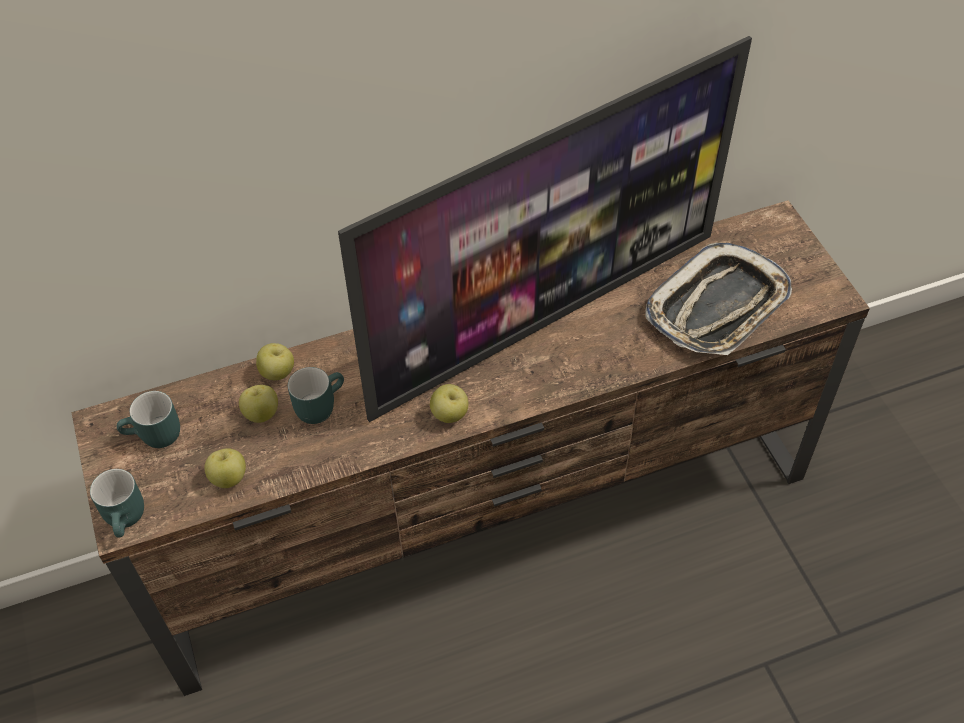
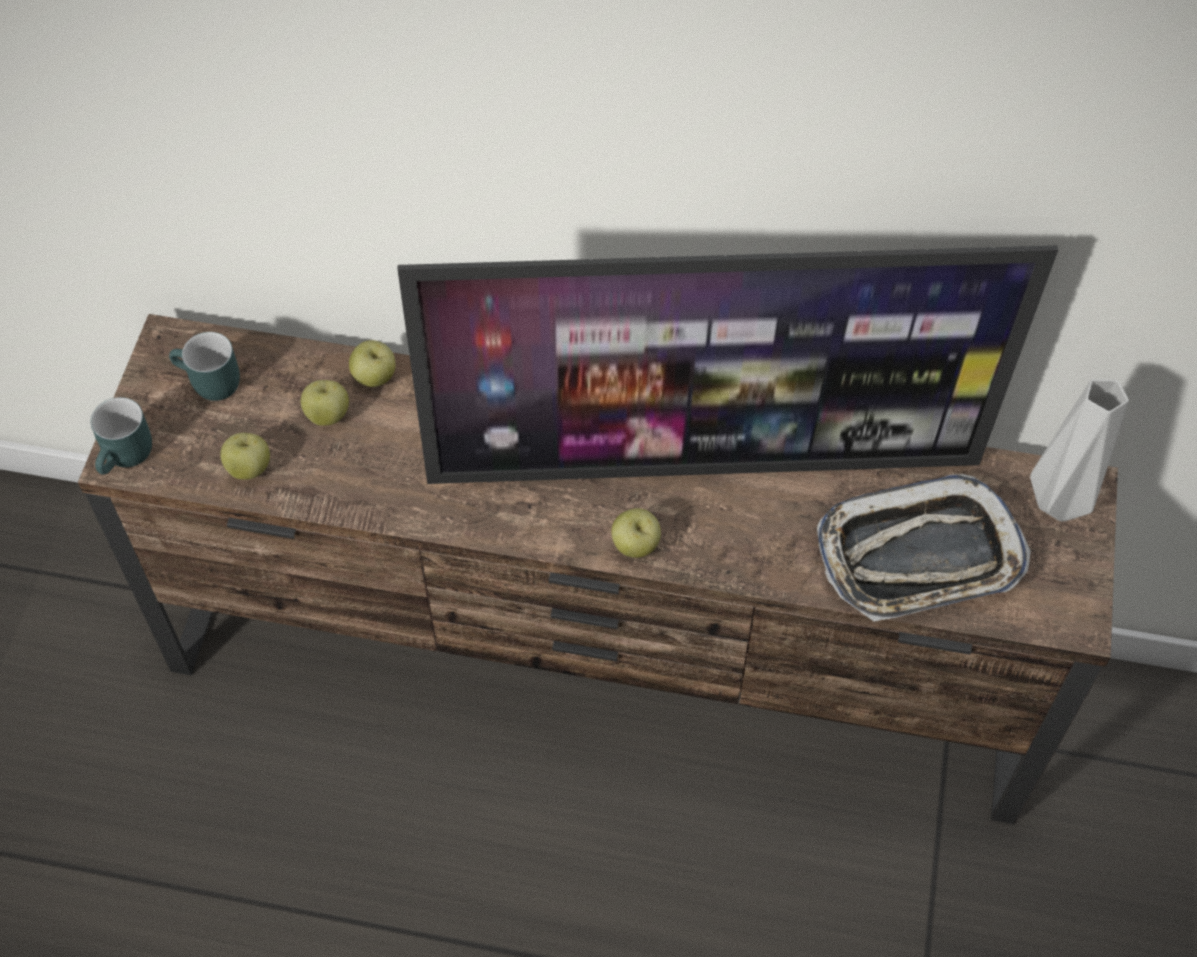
camera: 30 degrees right, 5 degrees up
turquoise mug [288,367,344,424] -> none
apple [430,384,468,423] -> apple moved to [611,508,661,558]
none -> grey vase [1030,379,1129,522]

